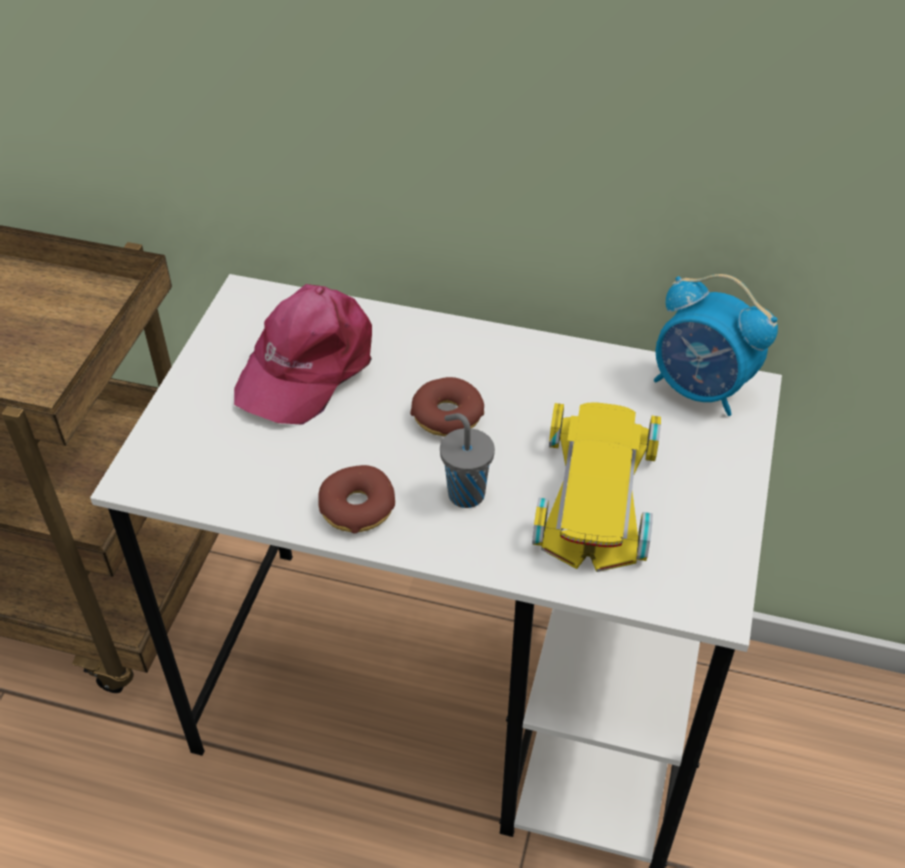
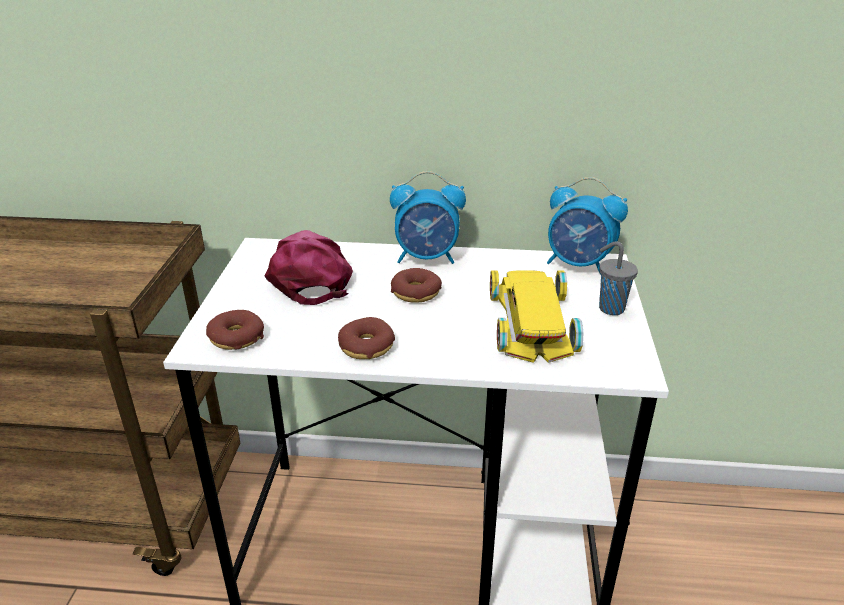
camera: 10 degrees left, 15 degrees down
pink cap [234,284,372,425] -> pink cap turned 150 degrees clockwise [265,230,353,305]
grey cup [440,413,495,508] -> grey cup moved to [599,241,638,315]
none -> donut [206,310,264,350]
none -> alarm clock [390,171,466,264]

